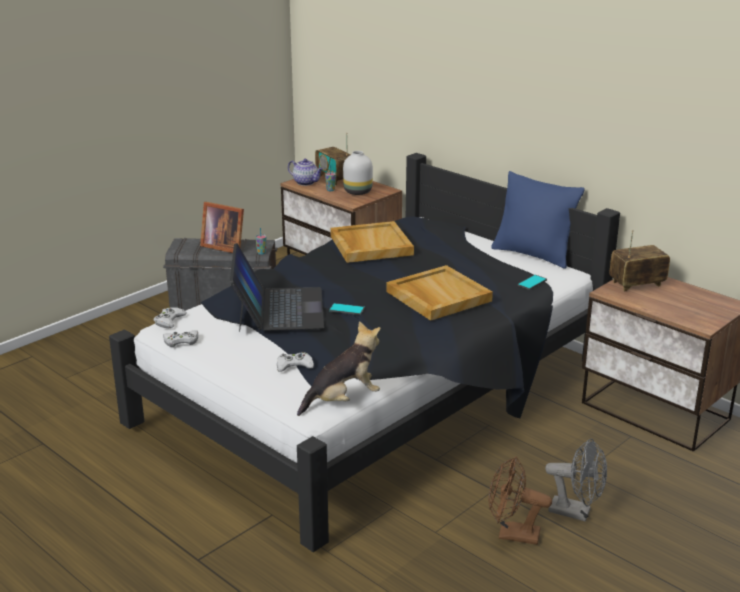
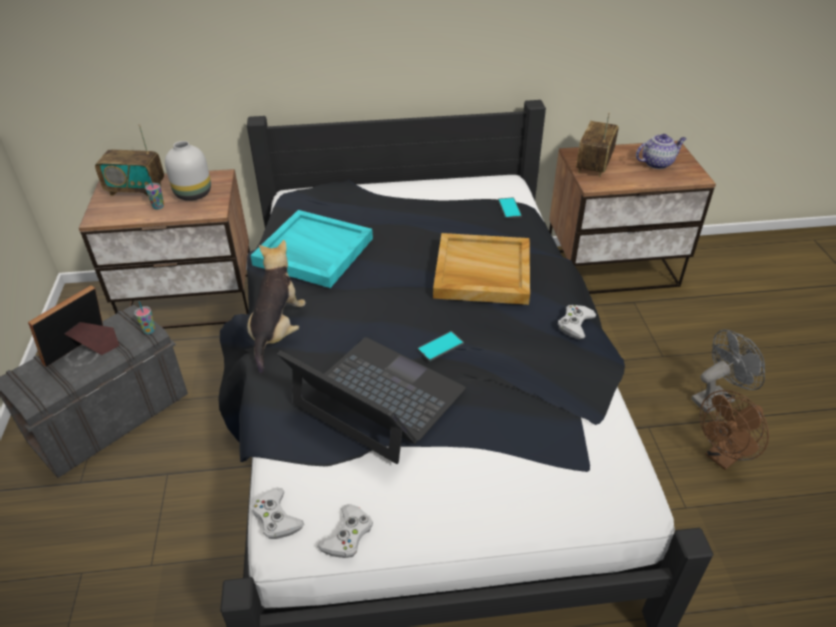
camera: 50 degrees left, 15 degrees up
picture frame [200,202,244,253] -> picture frame turned 150 degrees clockwise [28,285,120,367]
white game controller [277,352,314,372] -> white game controller moved to [558,305,596,339]
teapot [288,159,323,186] -> teapot moved to [636,134,687,169]
plush toy [297,321,381,416] -> plush toy moved to [247,240,306,374]
beige tray [331,221,414,263] -> turquoise tray [250,210,373,288]
blue pillow [491,171,585,269] -> none

